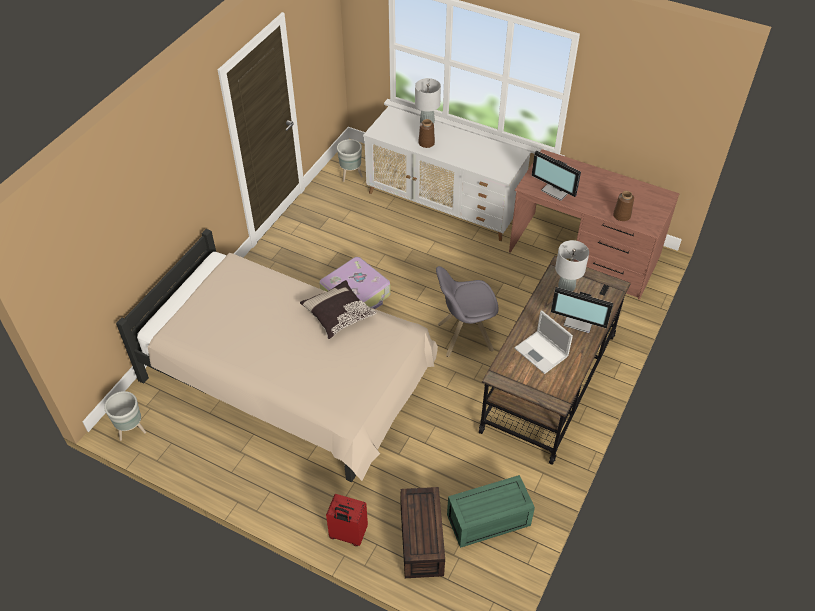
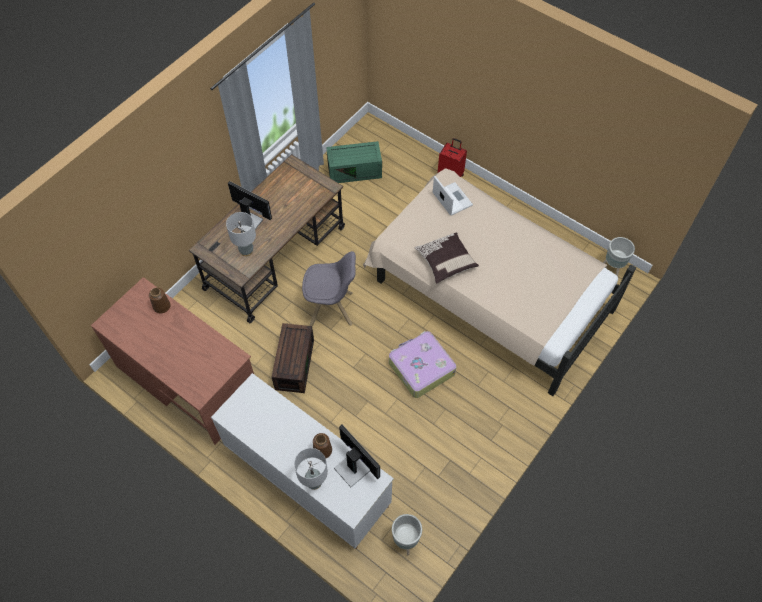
camera: 170 degrees left, 10 degrees up
brown storage box [400,487,445,578] -> brown storage box moved to [272,323,314,393]
laptop [514,310,573,374] -> laptop moved to [433,176,473,216]
monitor [531,150,581,201] -> monitor moved to [334,425,380,487]

